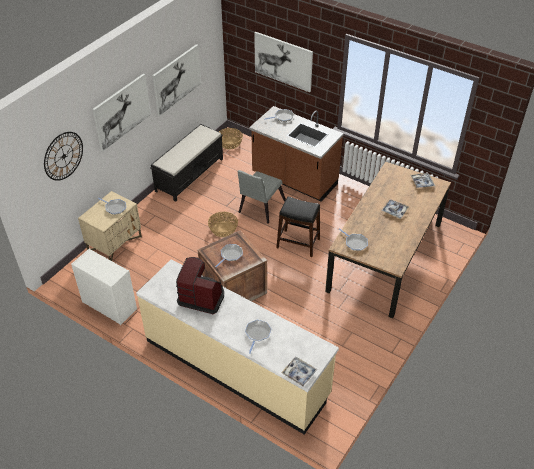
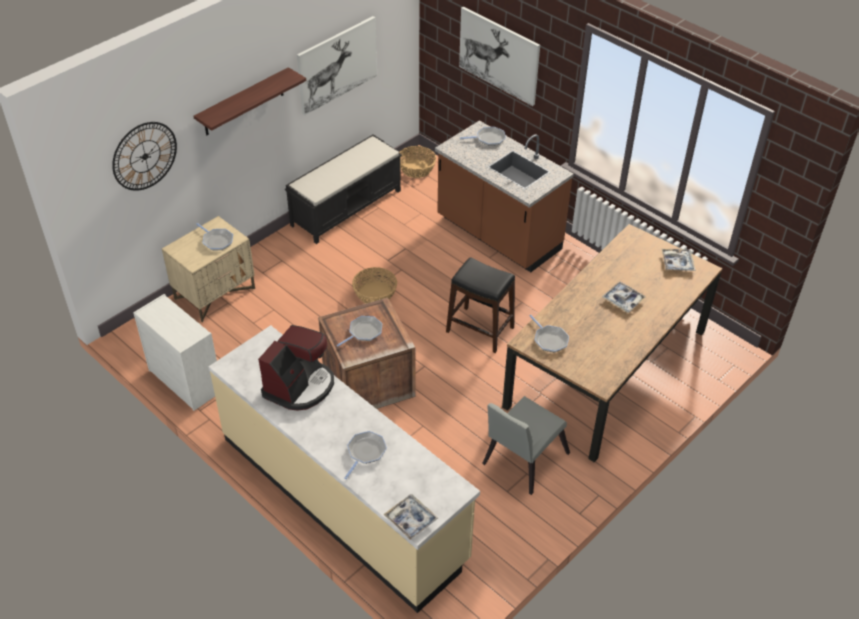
camera: 10 degrees right, 0 degrees up
picture [92,74,151,151] -> shelf [194,67,306,135]
coffee machine [176,257,224,314] -> coffee machine turned 90 degrees clockwise [258,325,334,410]
grey chair [238,170,286,224] -> grey chair moved to [482,396,570,495]

